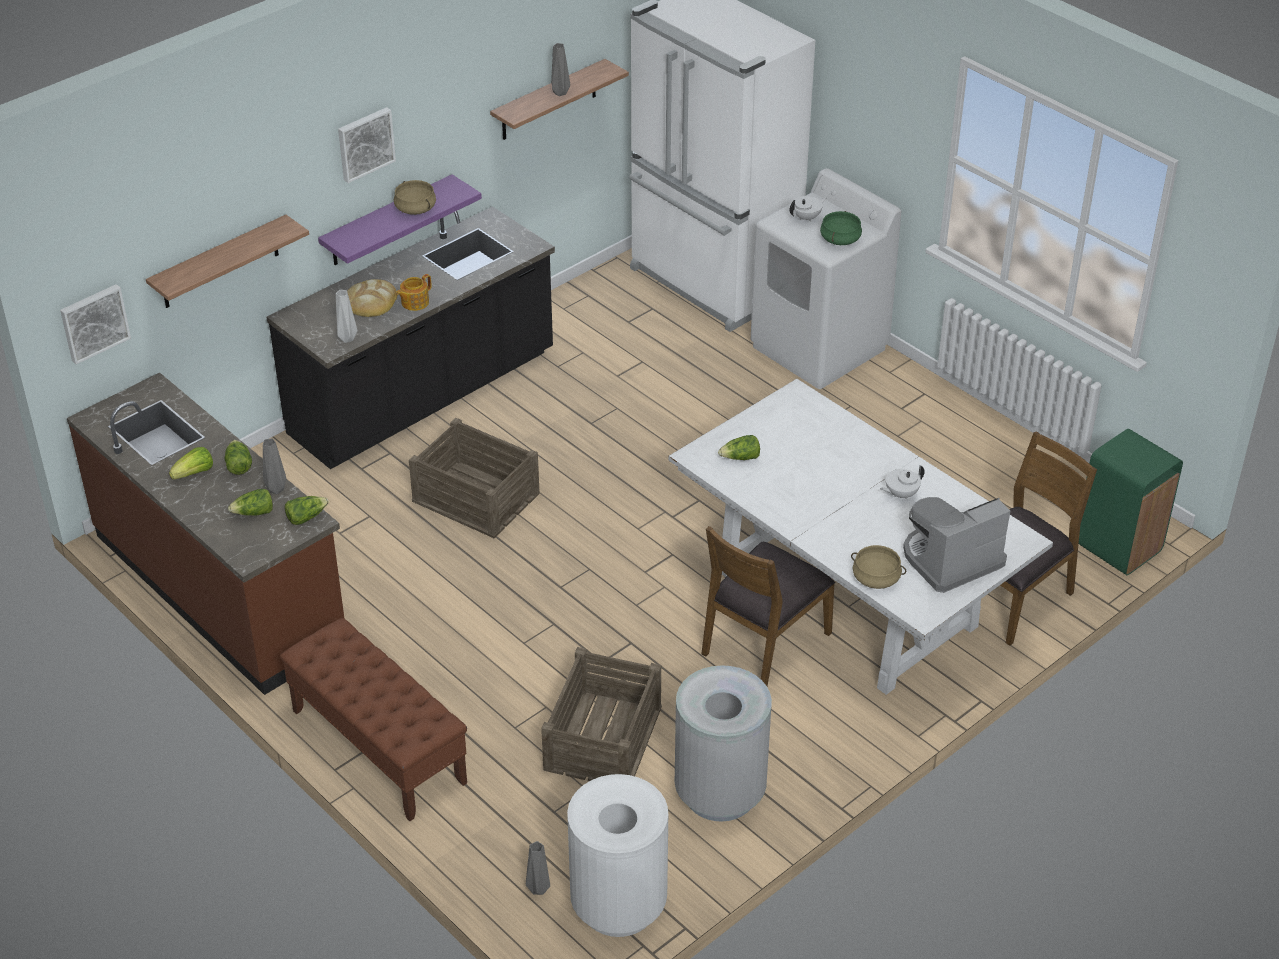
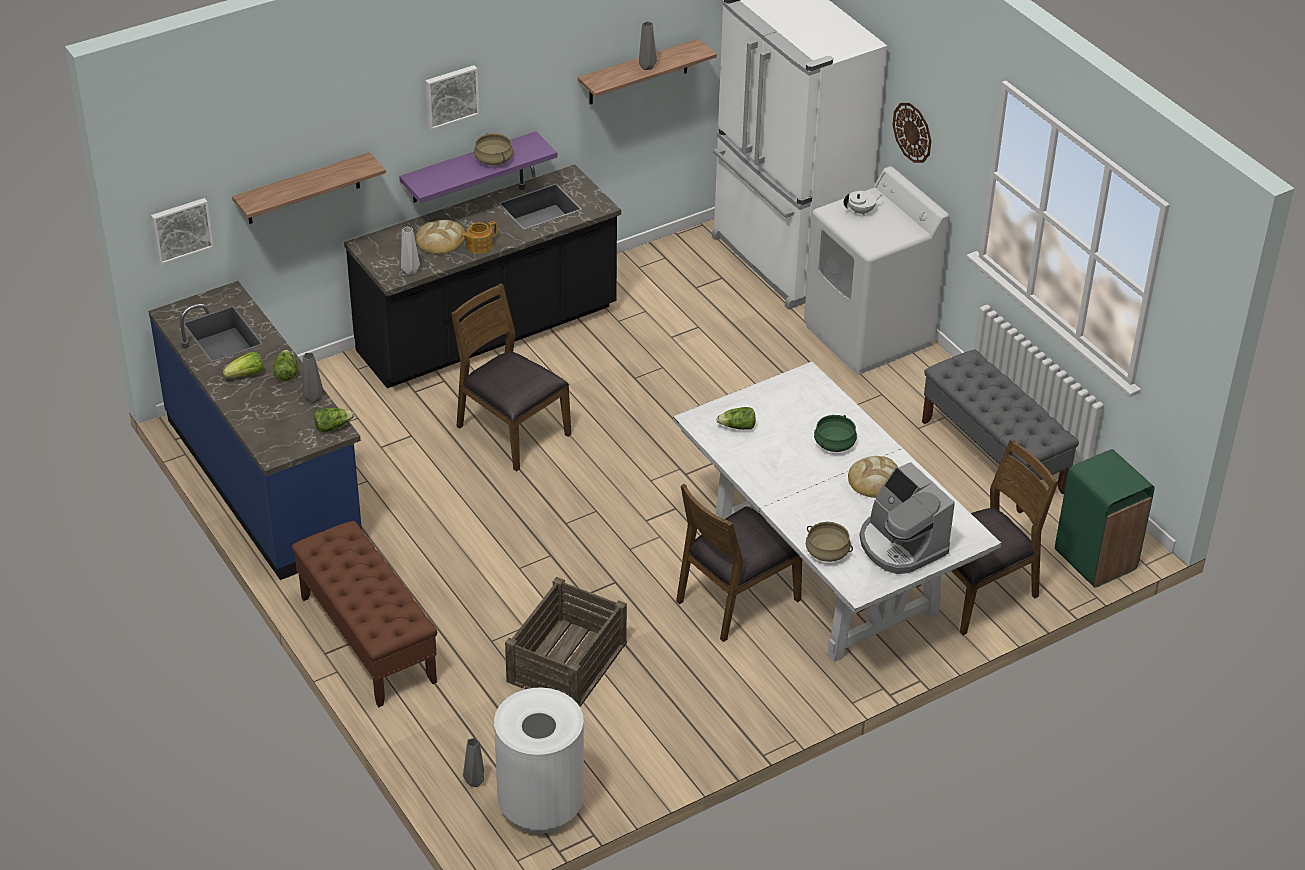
camera: 10 degrees right, 0 degrees up
brown counter [67,372,345,695] -> blue counter [148,281,362,580]
lettuce [228,489,273,516] -> none
crate [409,418,540,538] -> brown chair [451,283,571,471]
grey trash can [675,665,772,821] -> none
green cooking pot [820,211,862,245] -> green cooking pot moved to [814,415,857,452]
white teapot [880,465,925,499] -> bread [848,456,898,498]
coffee machine [903,497,1010,593] -> coffee machine turned 105 degrees counterclockwise [860,462,955,574]
none -> wall clock [892,103,931,163]
none -> grey bench [922,349,1079,514]

